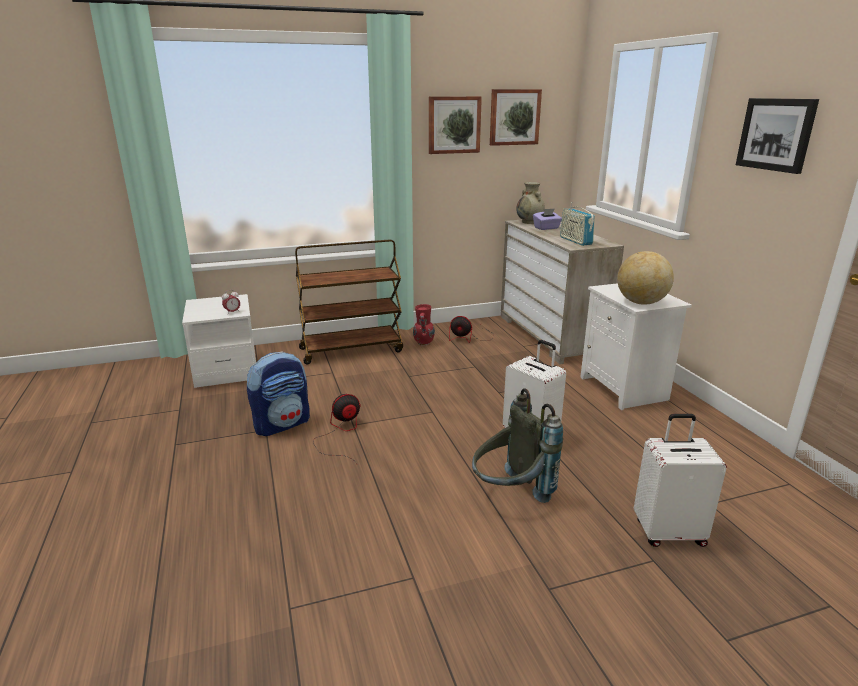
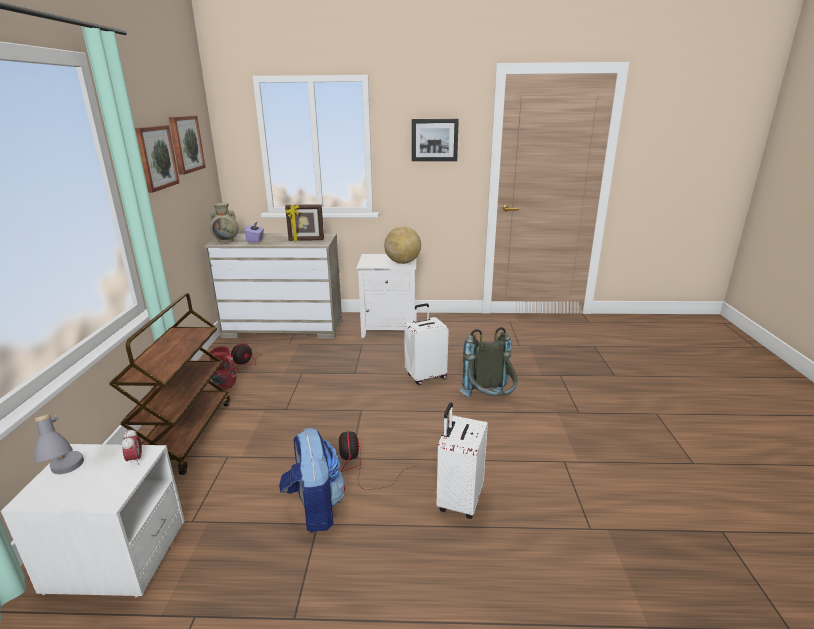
camera: 70 degrees left, 0 degrees up
radio [560,202,595,246] -> picture frame [285,204,324,241]
white suitcase [634,414,727,547] -> white suitcase moved to [437,403,488,519]
none -> grey table lamp [34,414,84,474]

